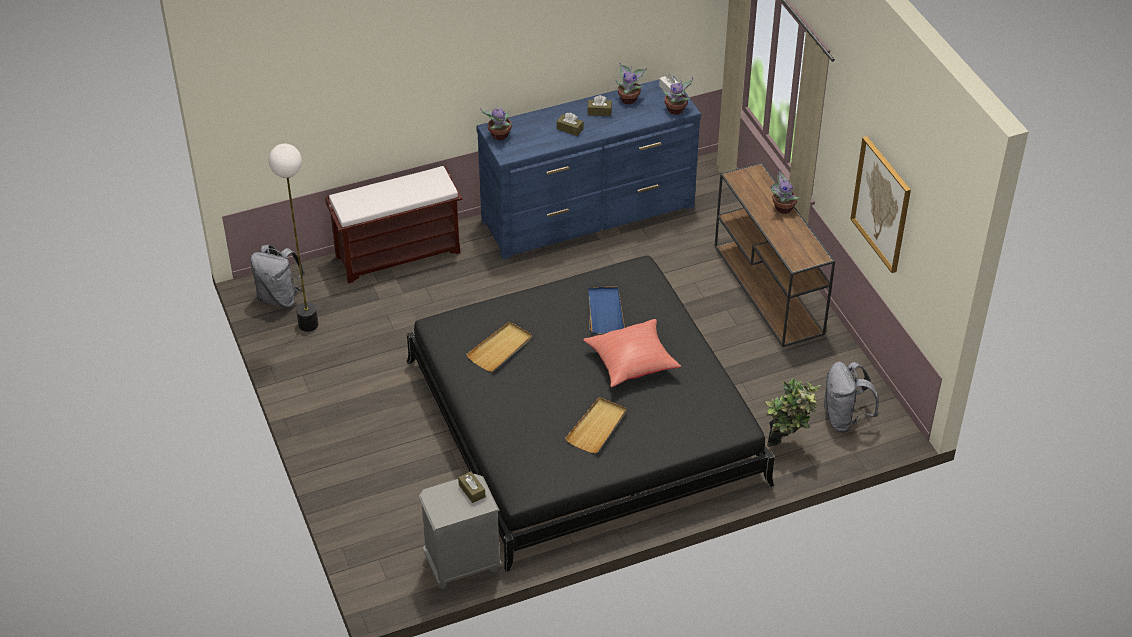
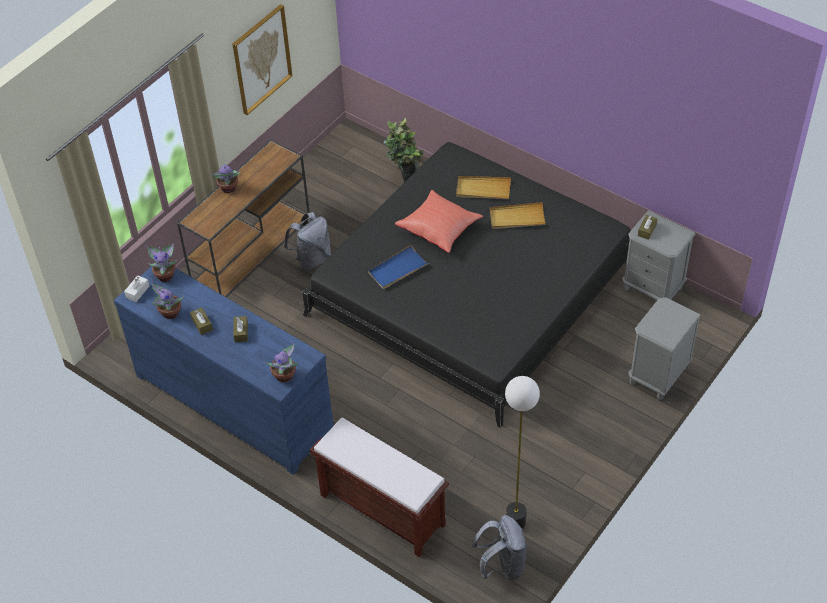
camera: 120 degrees left, 5 degrees up
beige tray [466,321,532,372] -> beige tray moved to [456,176,511,199]
grey backpack [823,362,879,432] -> grey backpack moved to [284,212,331,271]
none -> grey nightstand [628,297,701,400]

